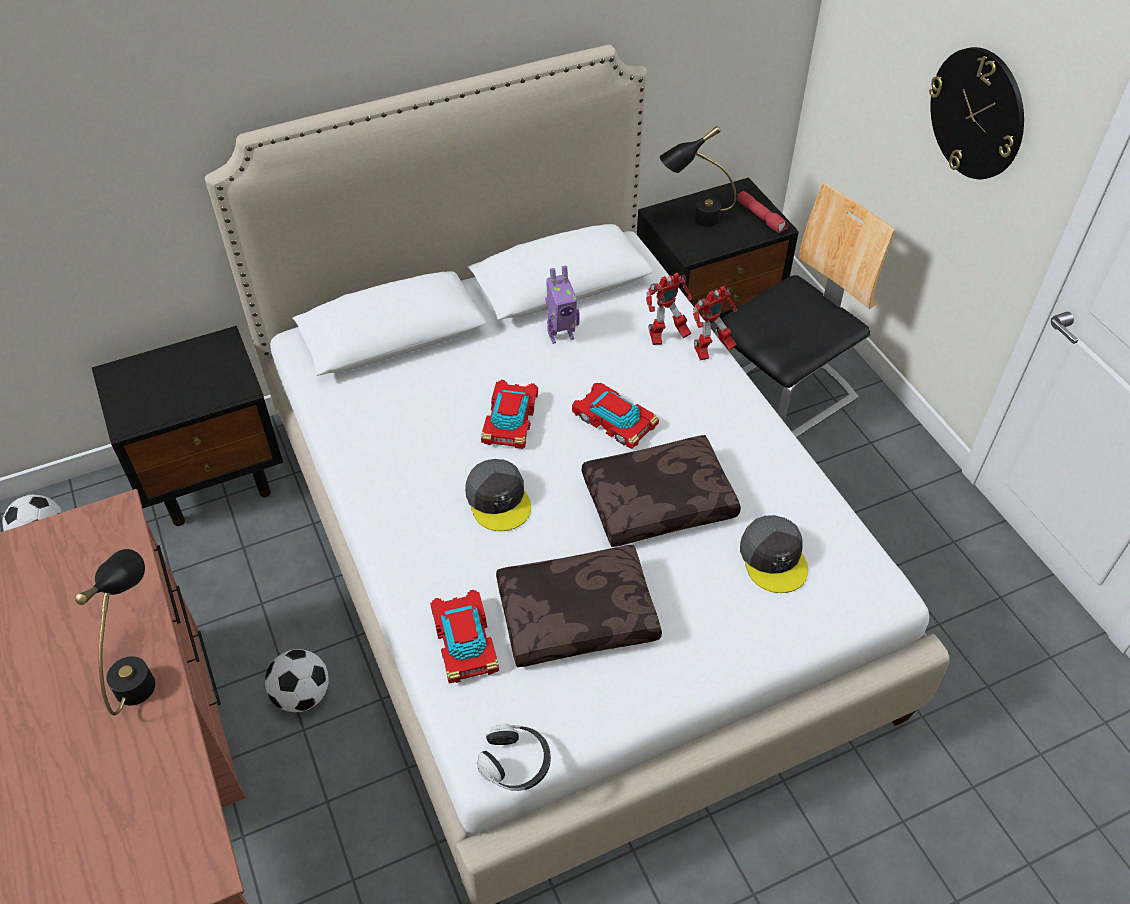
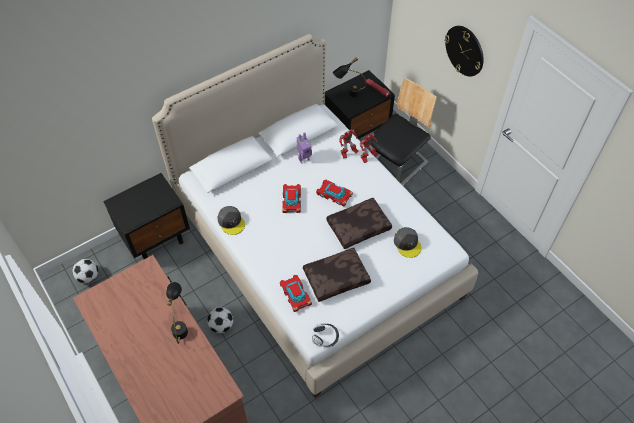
camera: 10 degrees left, 5 degrees up
grey cap [465,459,531,531] -> grey cap moved to [217,206,245,235]

